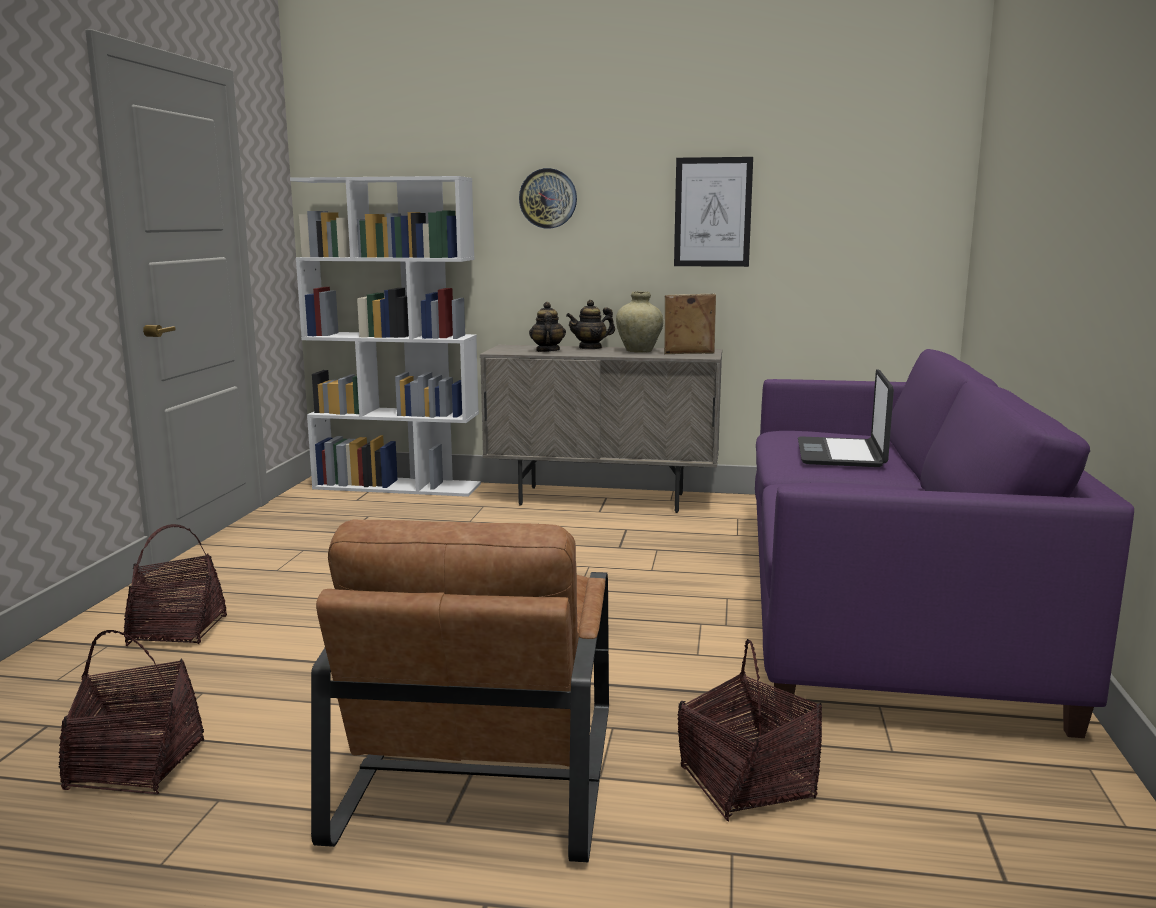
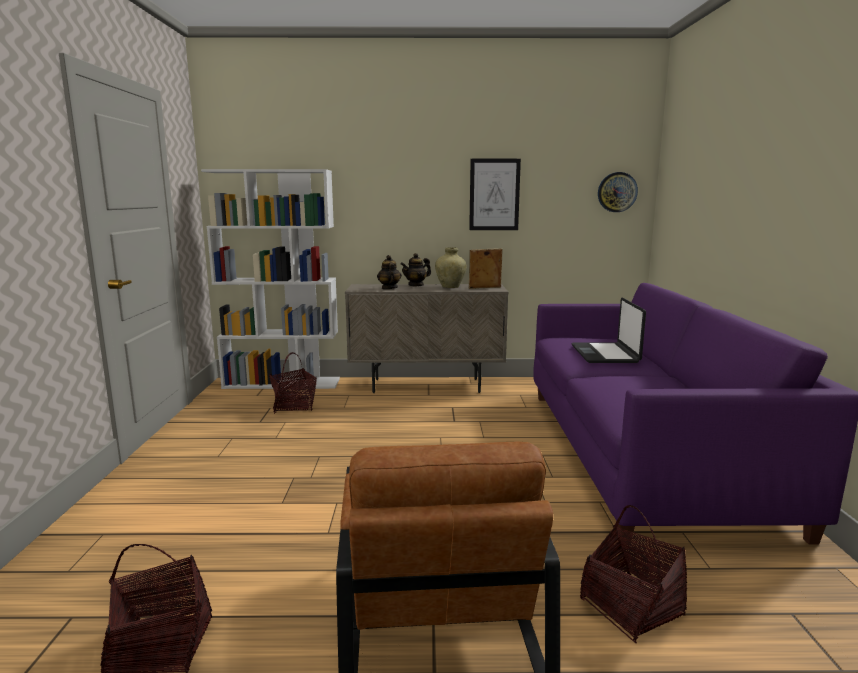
camera: 10 degrees left, 0 degrees up
basket [123,524,227,646] -> basket moved to [269,352,317,414]
wall clock [519,168,577,228] -> wall clock moved to [598,172,638,212]

